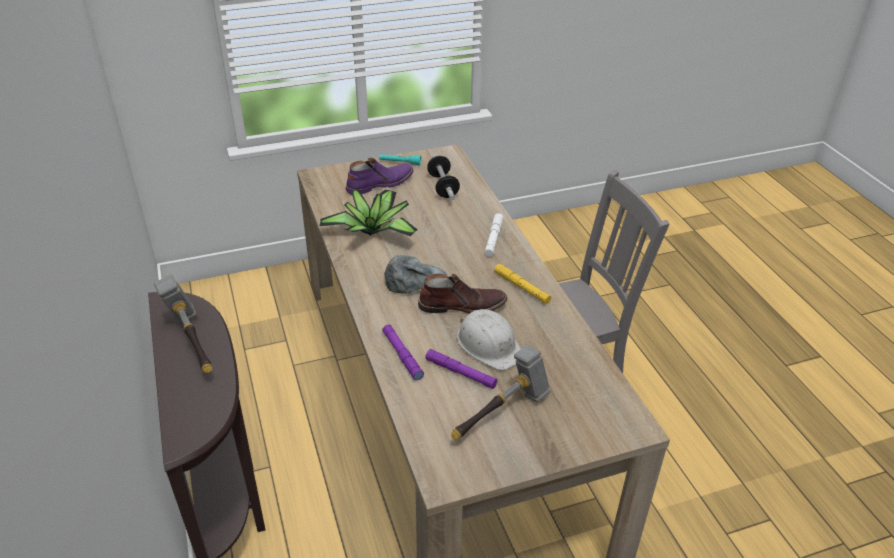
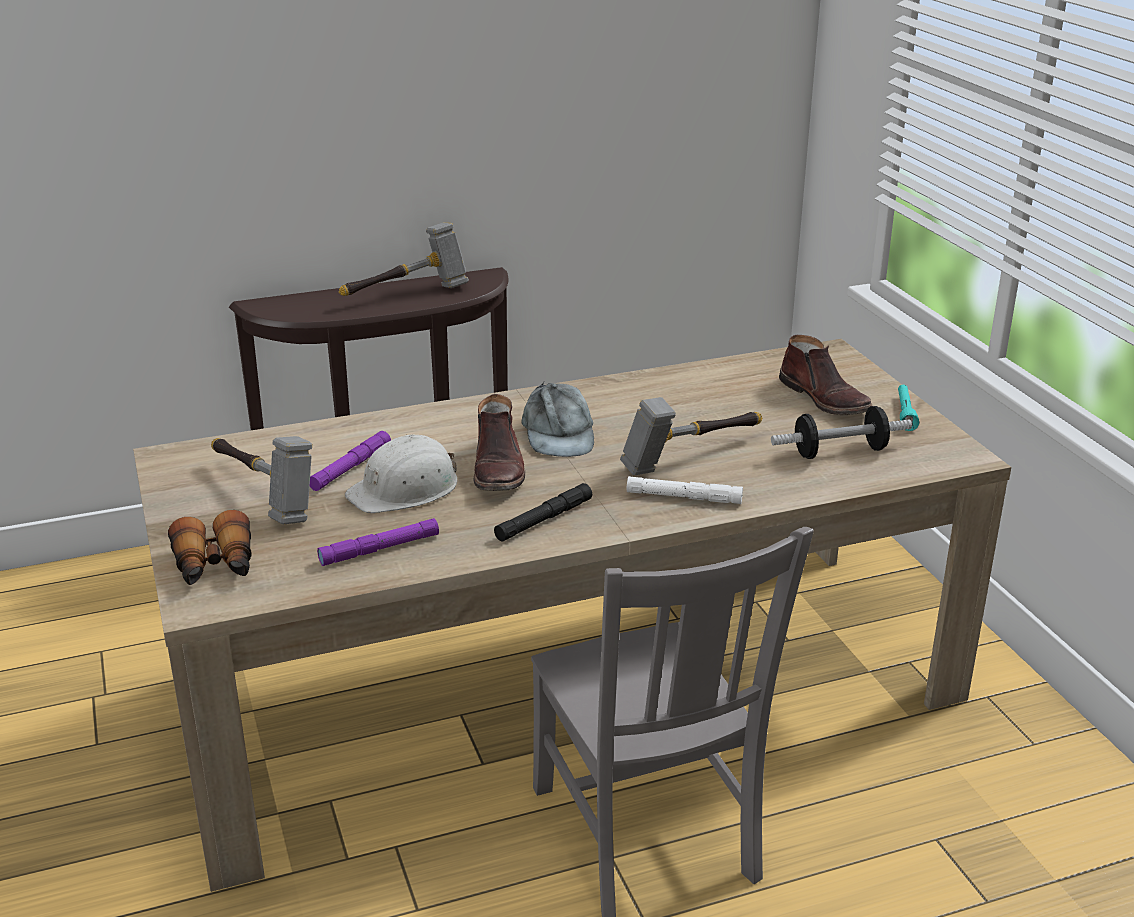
camera: 90 degrees right, 10 degrees down
potted plant [320,189,418,236] -> none
purple boot [345,158,414,195] -> brown boot [779,335,873,415]
purple flashlight [382,324,424,380] -> purple flashlight moved to [317,518,439,566]
yellow flashlight [494,264,551,304] -> black flashlight [494,483,592,542]
none -> binoculars [168,510,252,585]
none -> hammer [620,397,762,476]

